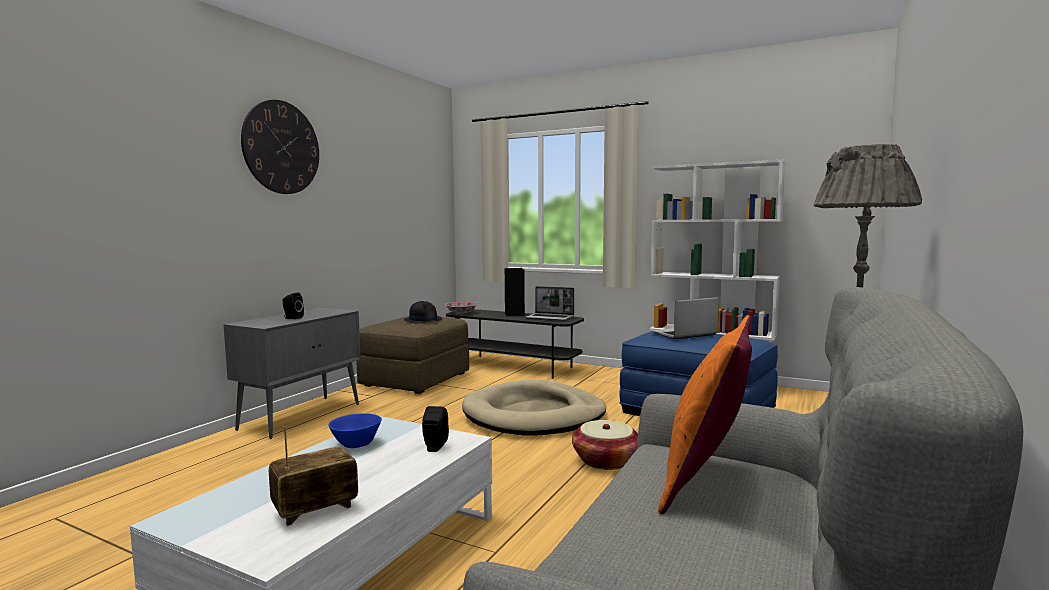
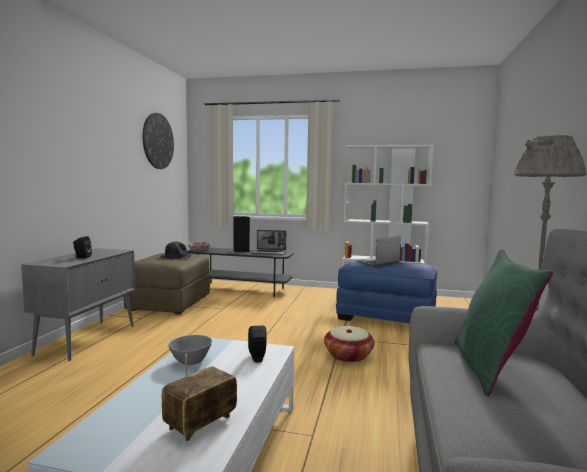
camera: 15 degrees left, 0 degrees up
wall clock [241,100,319,194] -> wall clock moved to [142,113,174,169]
blue bowl [329,413,382,448] -> grey bowl [168,335,212,365]
beige dog bed [462,380,606,436] -> none
orange pillow [658,315,752,514] -> green pillow [455,249,553,396]

